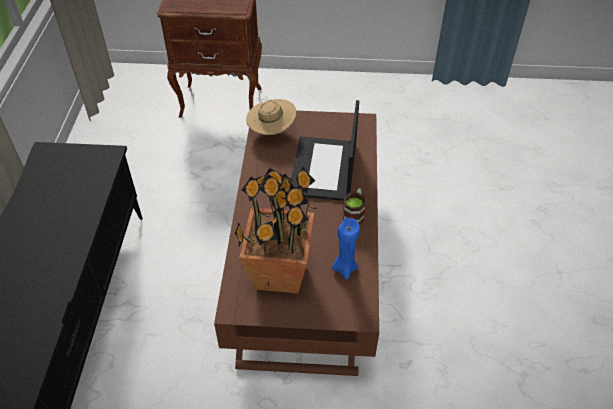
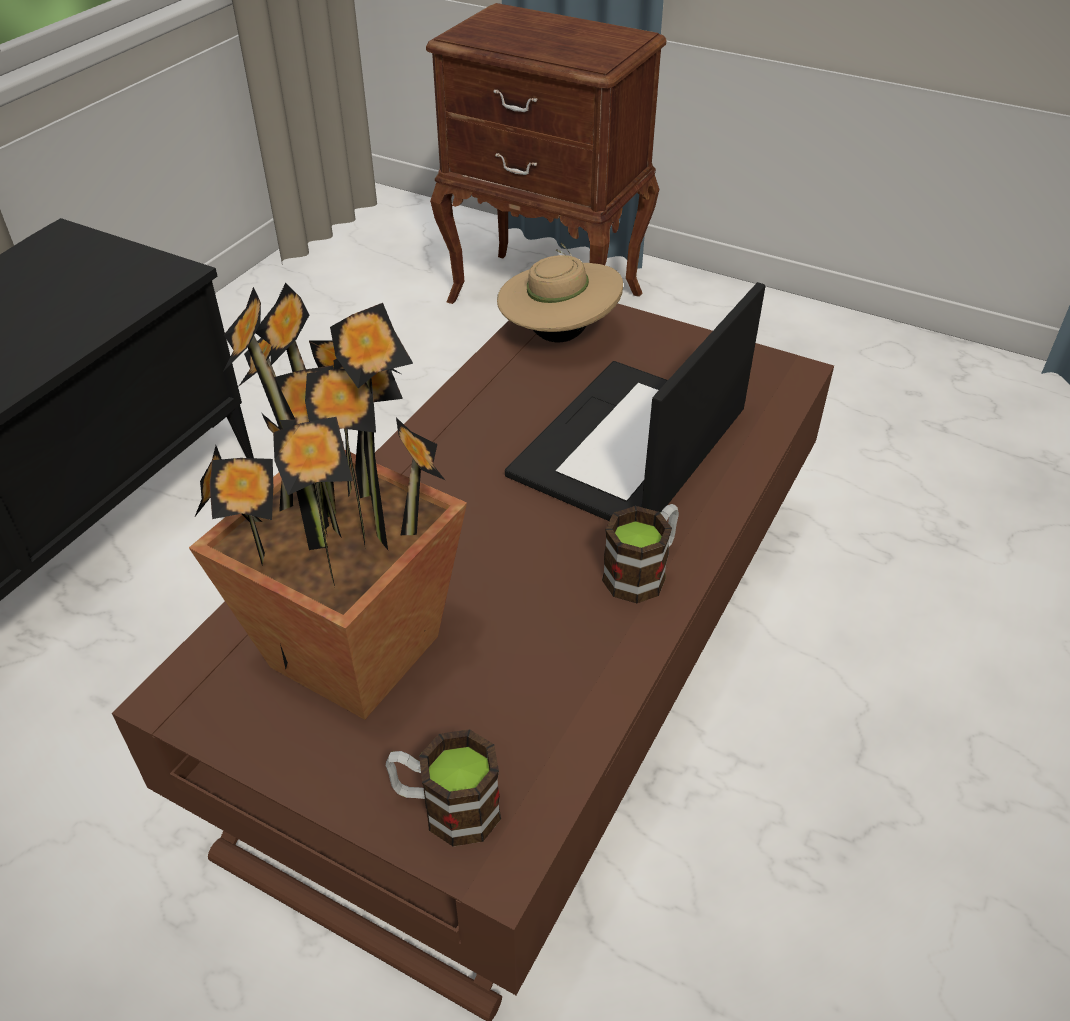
camera: 25 degrees right, 5 degrees down
blue candle [332,218,360,280] -> none
none -> mug [386,729,501,846]

